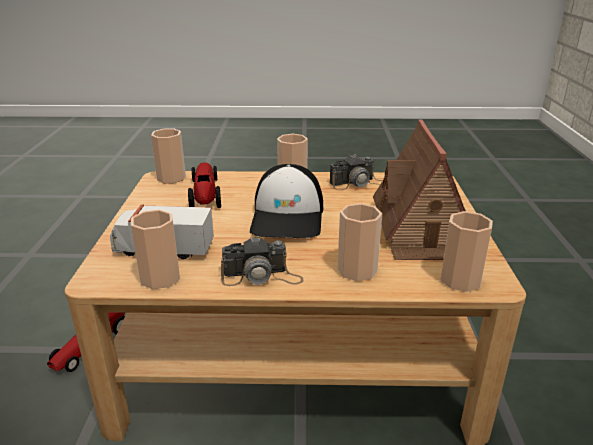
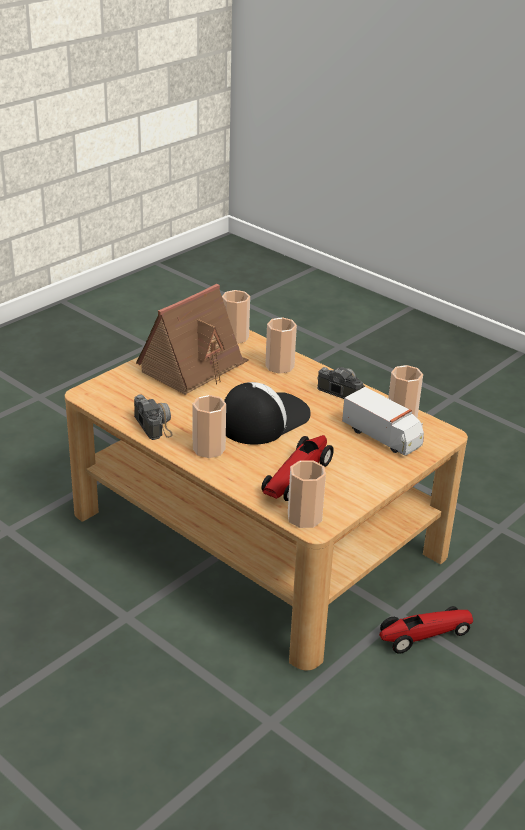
camera: 140 degrees left, 5 degrees up
camera [329,155,383,190] -> camera turned 45 degrees clockwise [134,395,173,440]

